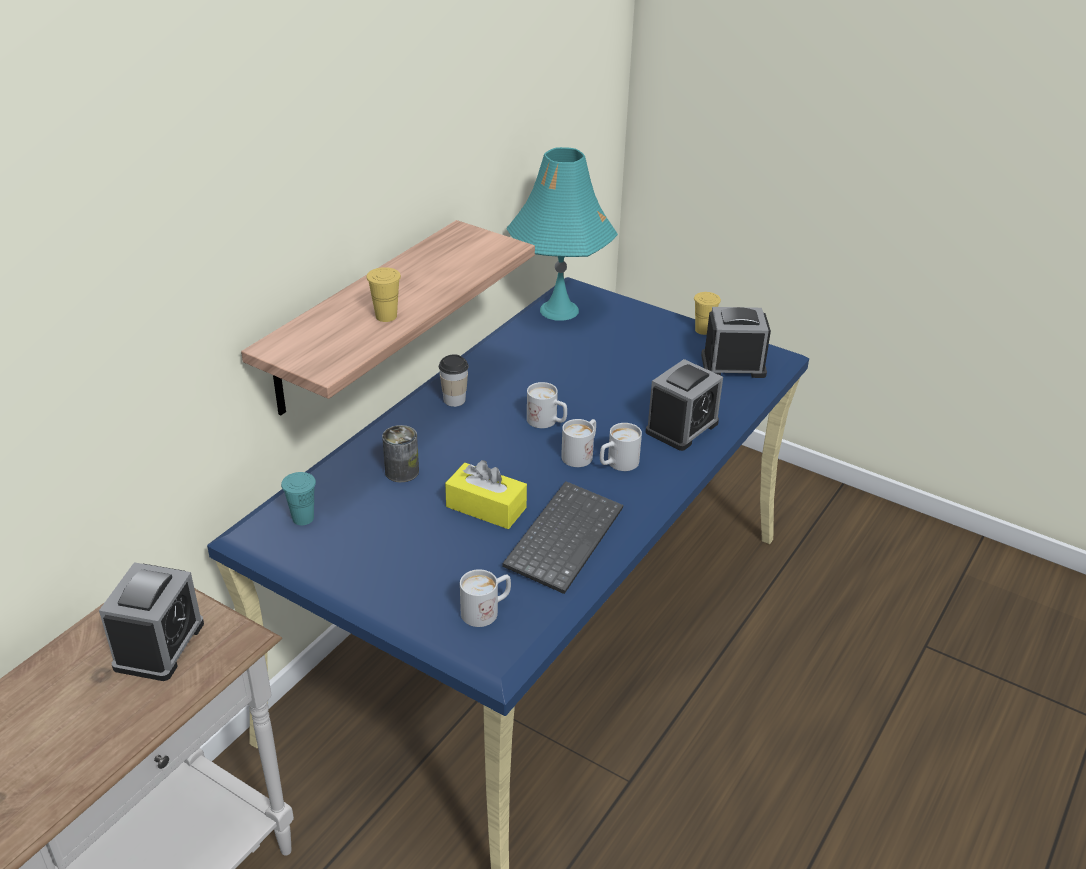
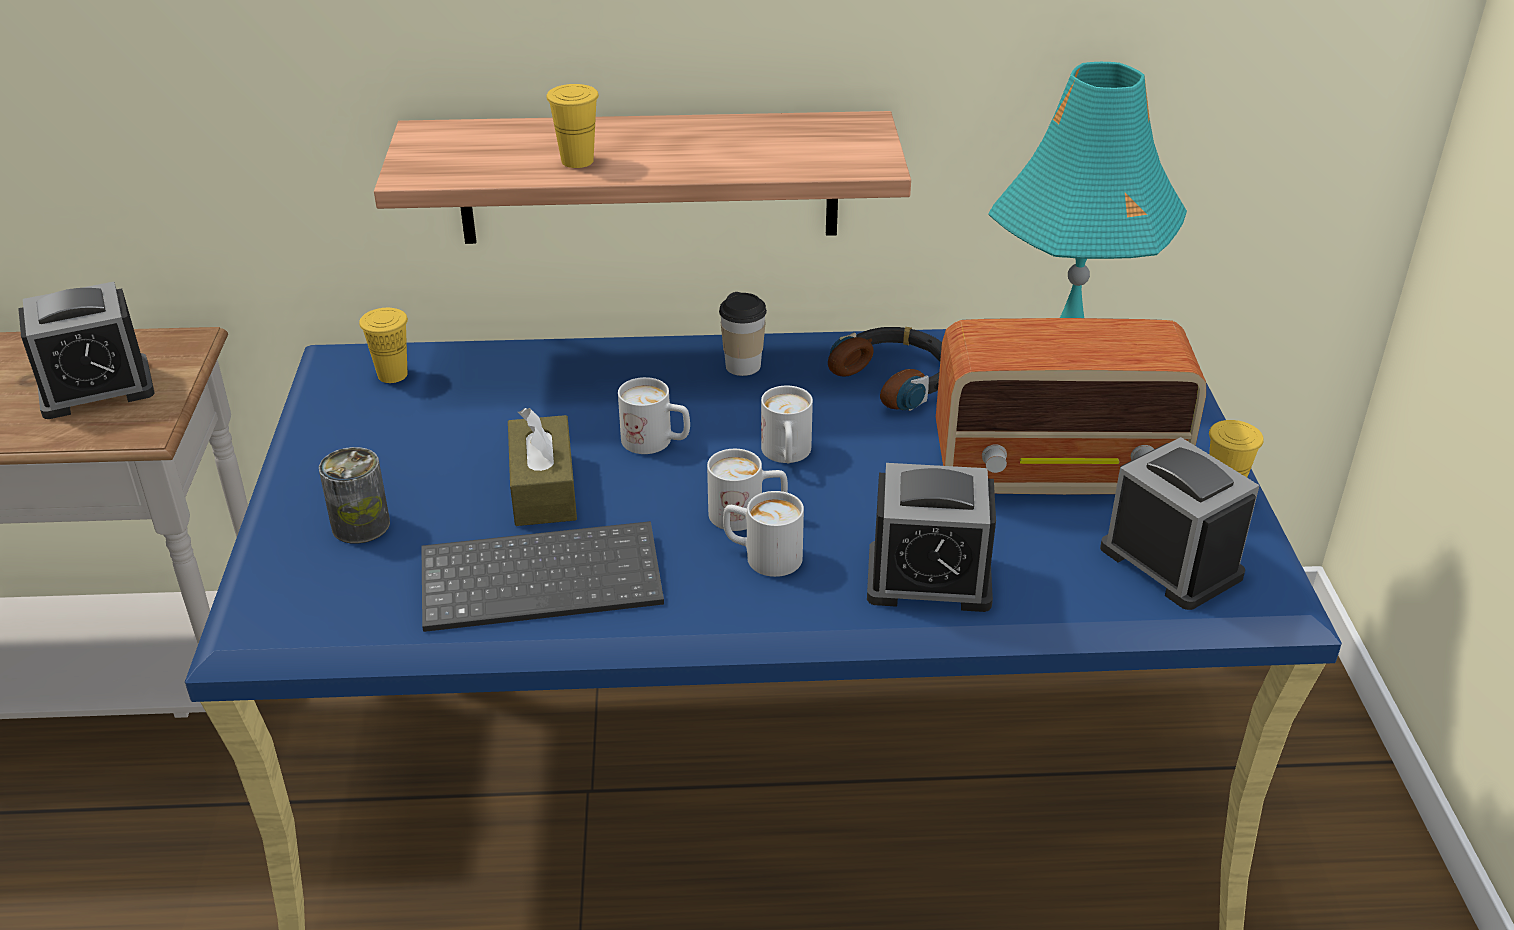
camera: 55 degrees right, 0 degrees up
turquoise cup [281,472,316,525] -> yellow cup [359,308,408,383]
can [382,425,419,482] -> can moved to [319,447,390,544]
yellow tissue box [445,460,527,529] -> brown tissue box [508,408,577,526]
white mug [460,569,511,627] -> white mug moved to [618,377,690,454]
none -> headphones [828,327,942,411]
none -> radio [936,318,1206,495]

